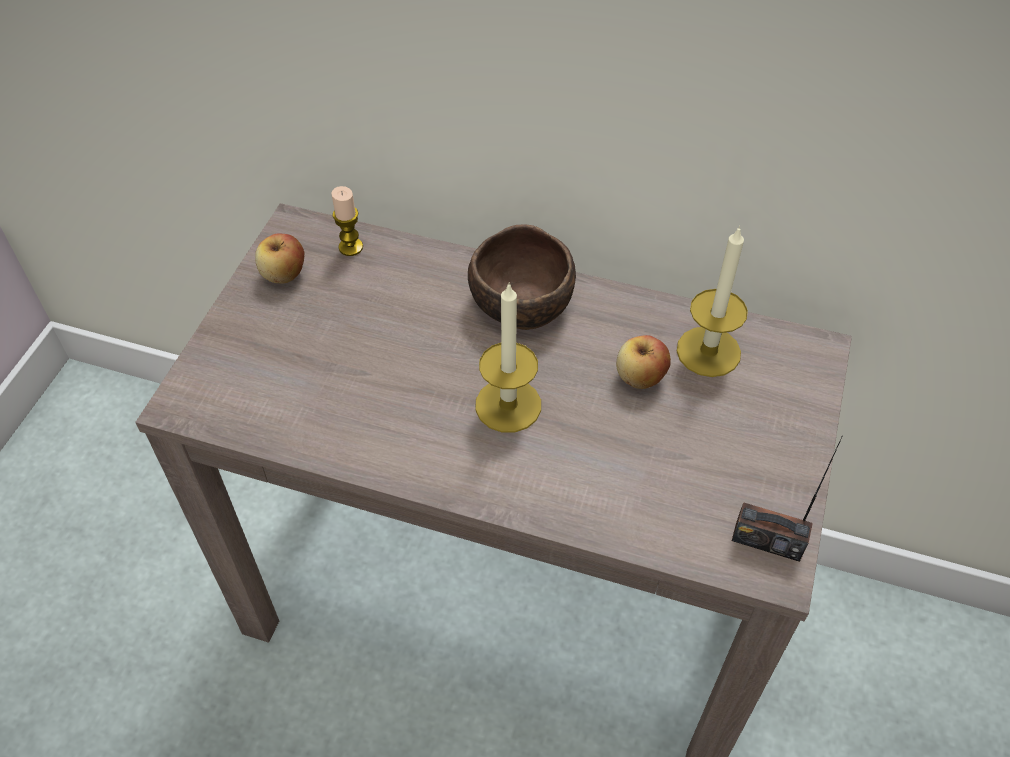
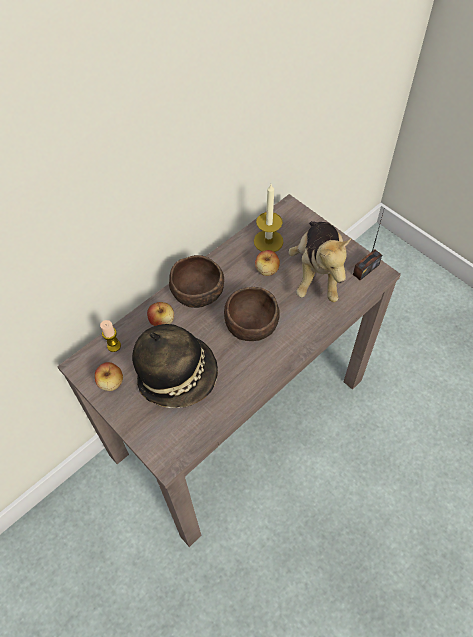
camera: 60 degrees left, 5 degrees up
candle [475,282,541,433] -> brown bowl [224,287,280,341]
none -> hat [132,324,218,408]
none -> apple [147,302,174,326]
none -> plush toy [288,221,352,302]

